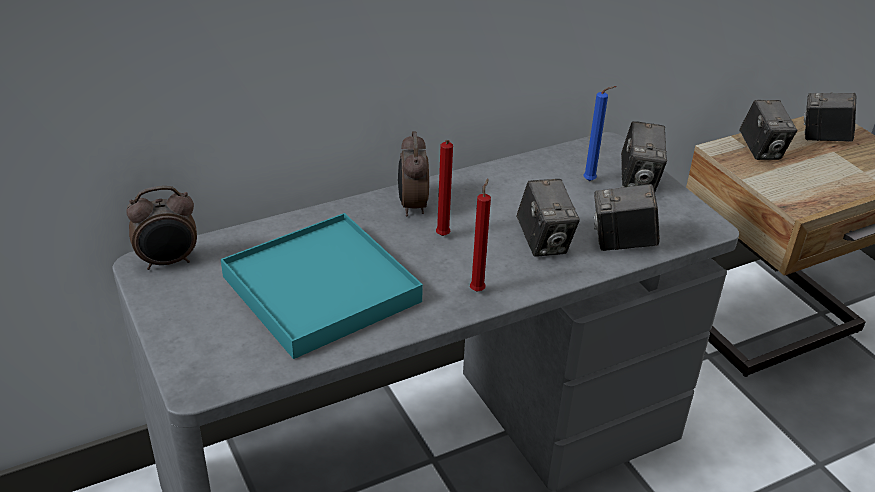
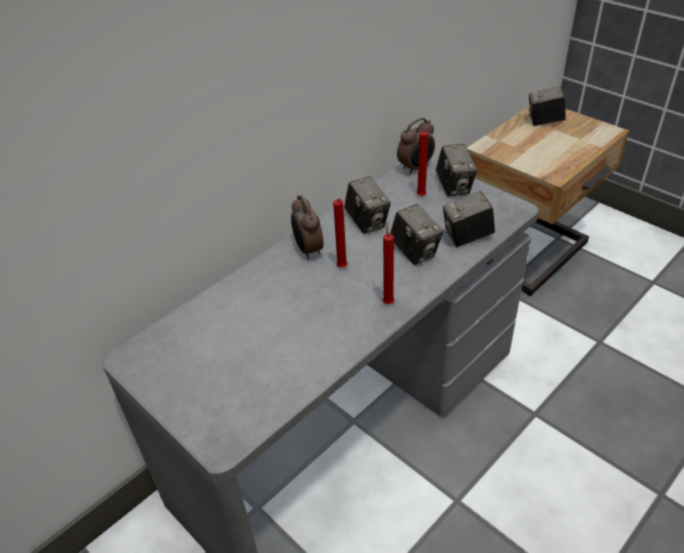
camera: 15 degrees left, 5 degrees up
alarm clock [126,186,197,270] -> alarm clock moved to [397,118,435,175]
turquoise tray [221,213,423,359] -> none
blue candle [583,86,616,181] -> red candle [417,125,433,196]
camera [739,100,797,160] -> camera moved to [344,176,391,234]

